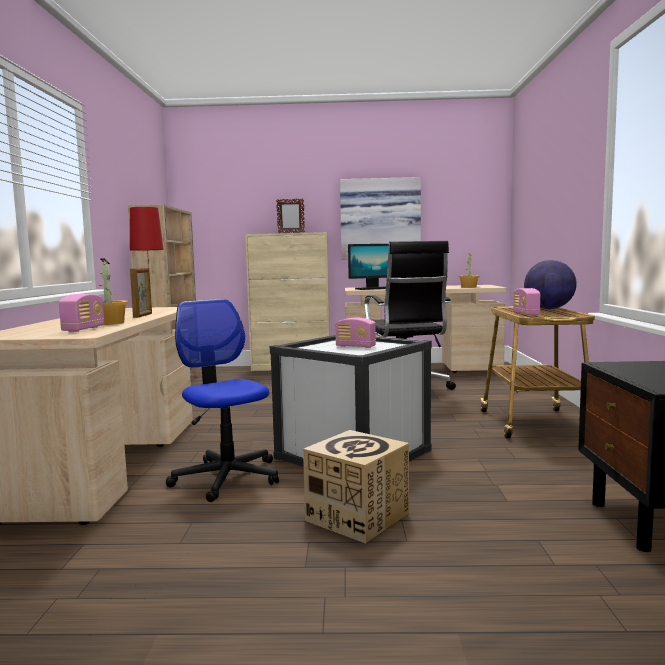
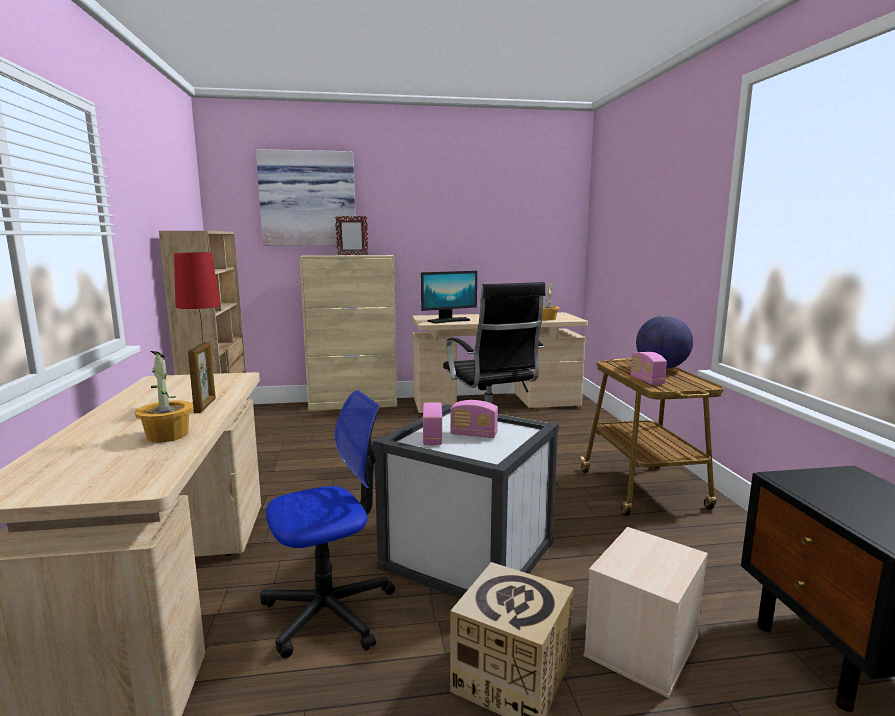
camera: 10 degrees left, 5 degrees up
radio [59,294,104,332] -> radio moved to [423,403,442,445]
office chair [166,299,279,502] -> office chair turned 105 degrees clockwise [260,390,395,658]
picture [340,177,421,259] -> picture moved to [256,149,356,246]
none -> beige storage box [584,527,708,698]

